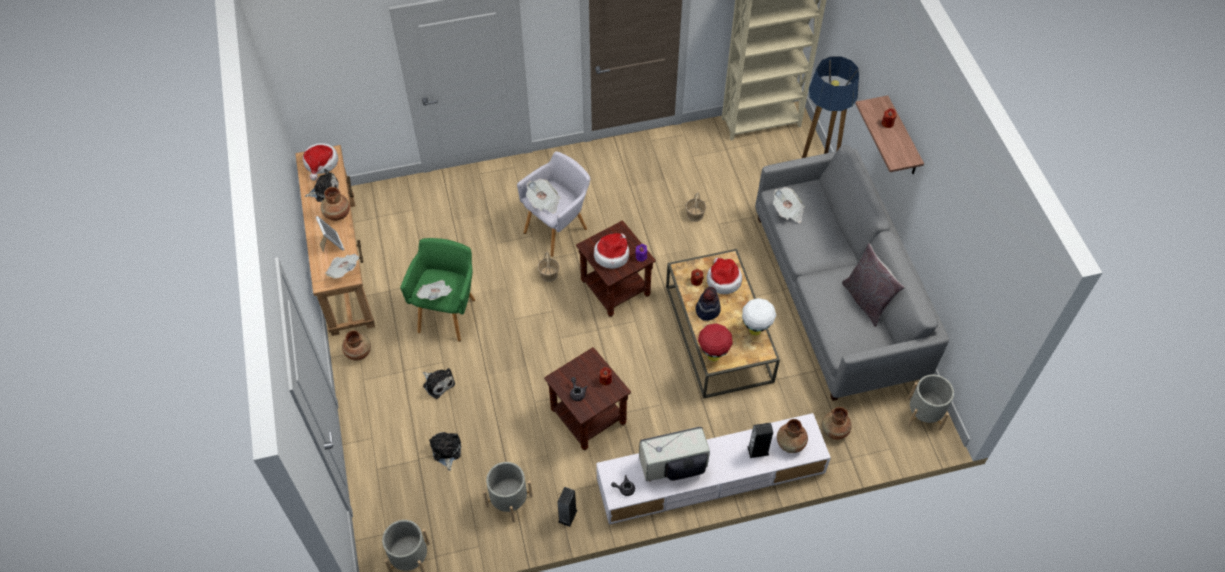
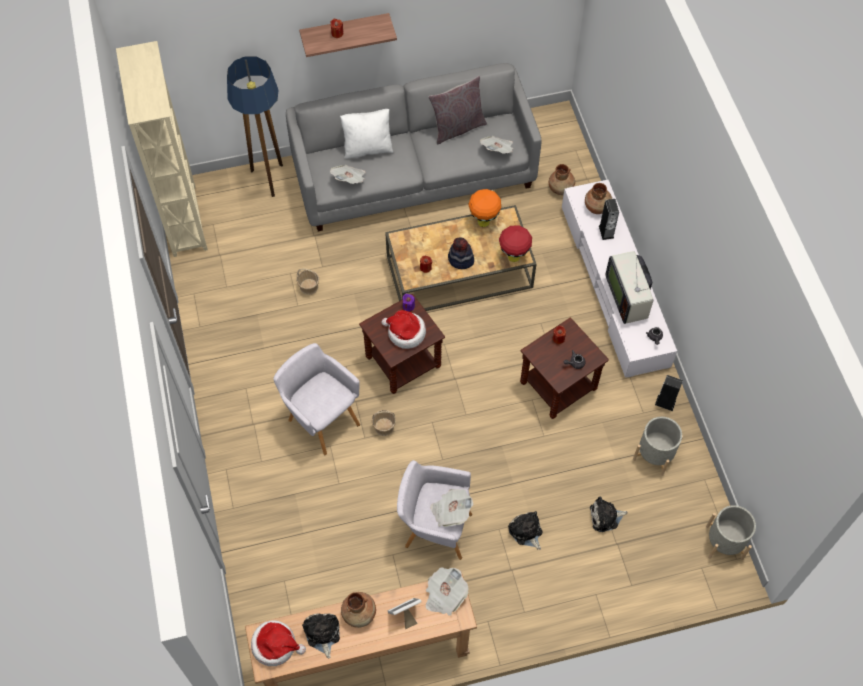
camera: 90 degrees left, 5 degrees up
brown vase [342,330,371,361] -> none
green armchair [400,238,475,342] -> grey armchair [397,460,472,560]
plush toy [423,368,455,399] -> plush toy turned 75 degrees counterclockwise [508,511,543,550]
newspaper [526,179,561,214] -> newspaper moved to [480,136,513,154]
hat [707,258,742,294] -> none
white table lamp [742,298,776,336] -> orange table lamp [469,189,501,227]
grey planter [908,375,954,431] -> none
none -> white pillow [340,109,394,159]

